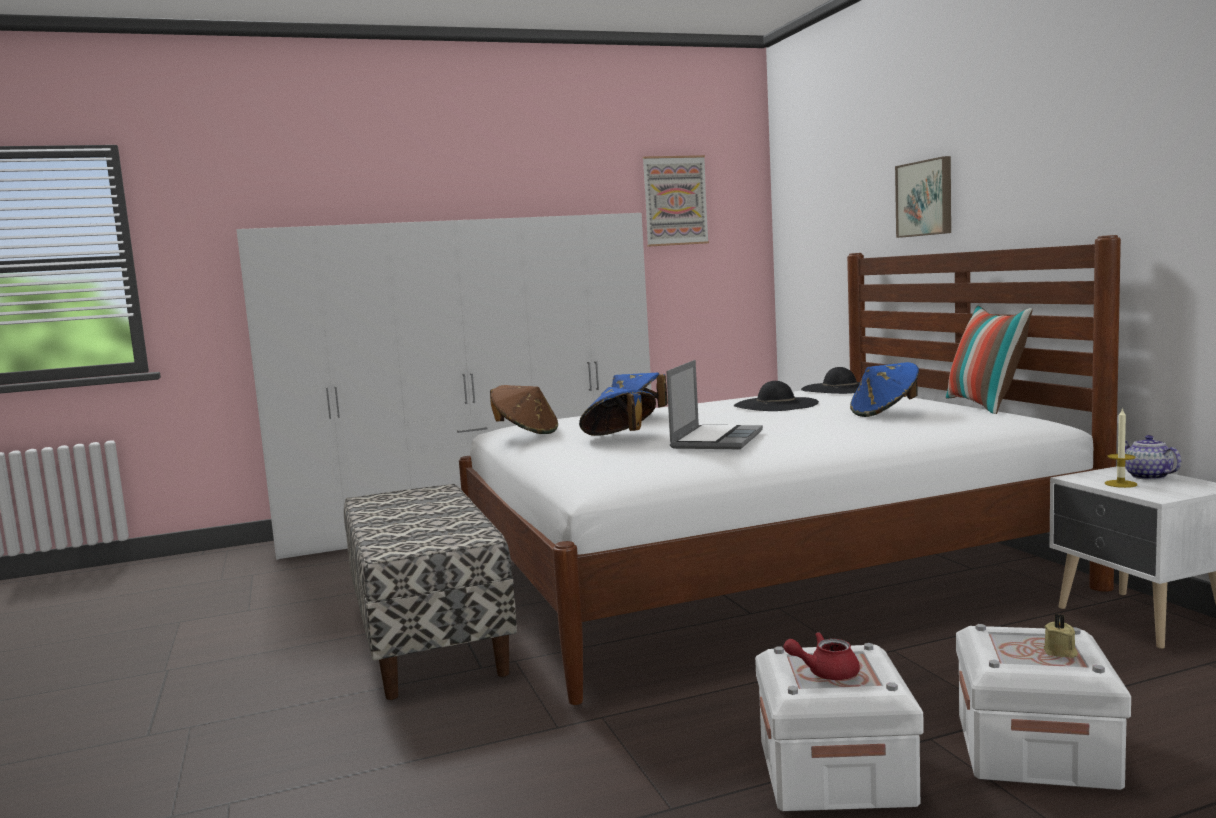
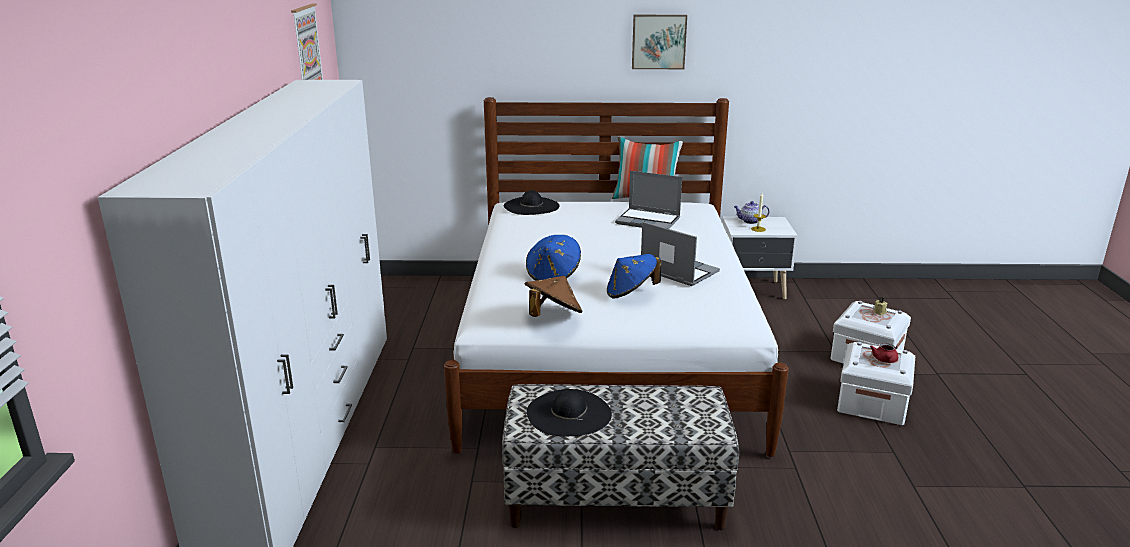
camera: 70 degrees left, 15 degrees up
black hat [734,381,819,411] -> black hat moved to [527,389,612,436]
blue hat [850,362,919,417] -> laptop [615,171,682,229]
picture [895,156,951,238] -> picture moved to [632,15,687,69]

